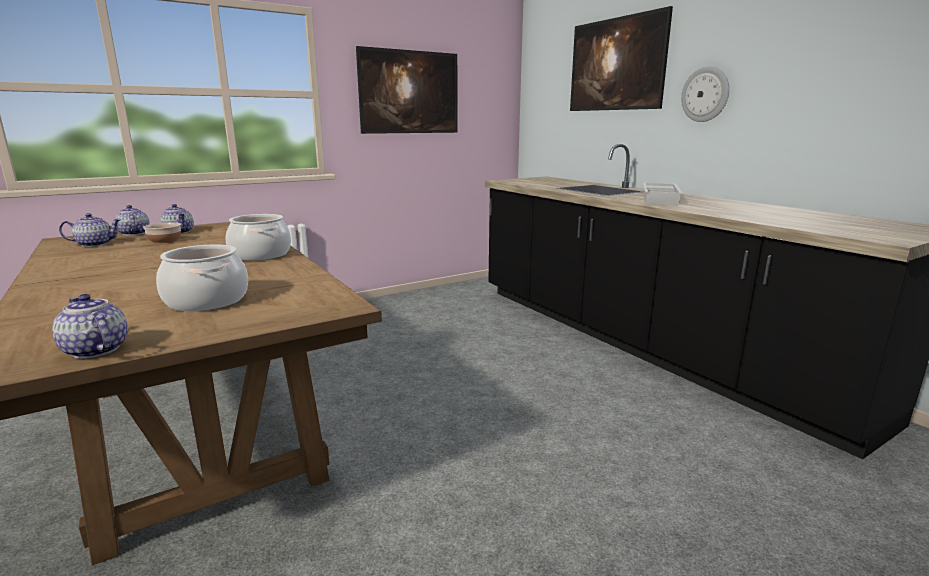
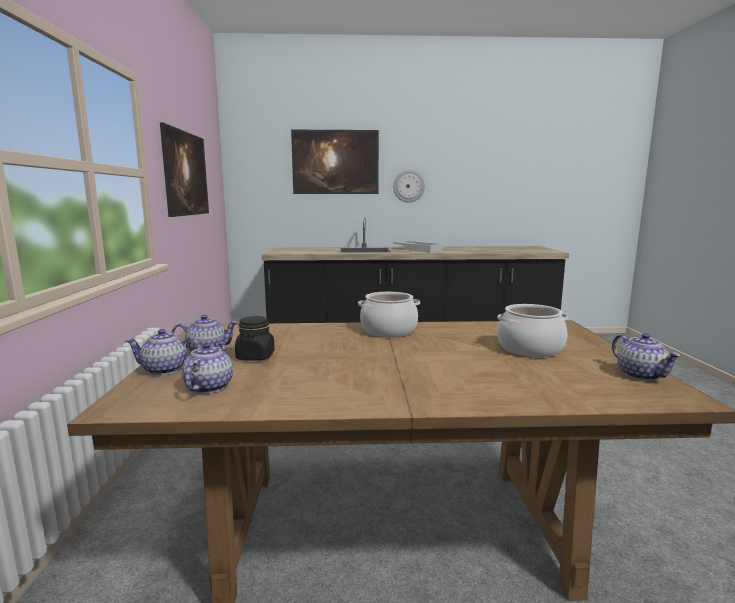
camera: 60 degrees left, 5 degrees down
teapot [52,294,128,359] -> teapot turned 90 degrees counterclockwise [612,333,681,381]
bowl [143,222,181,244] -> black jar [235,316,275,361]

